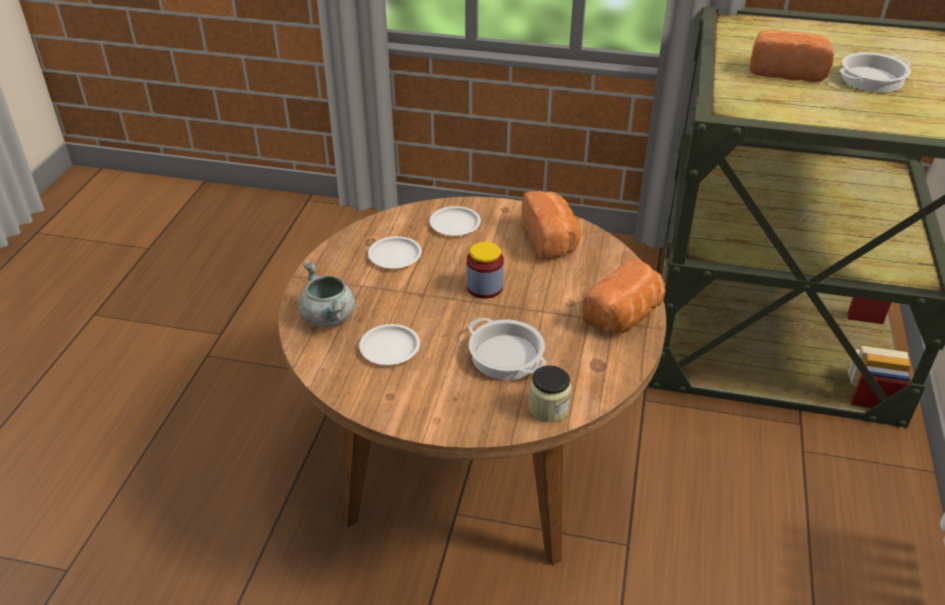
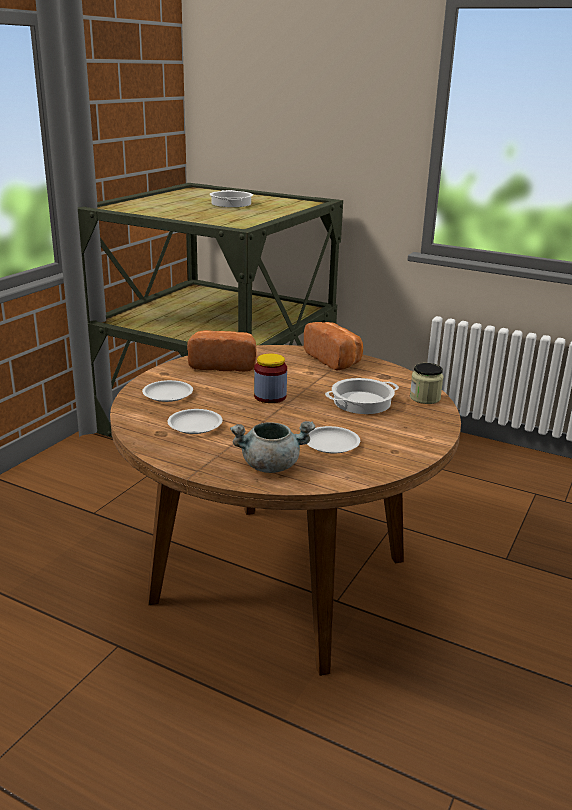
camera: 75 degrees left, 15 degrees down
bread [750,29,834,82] -> none

